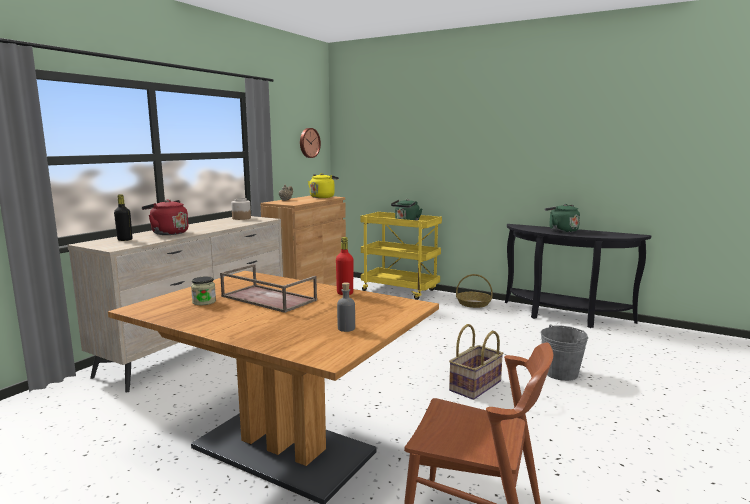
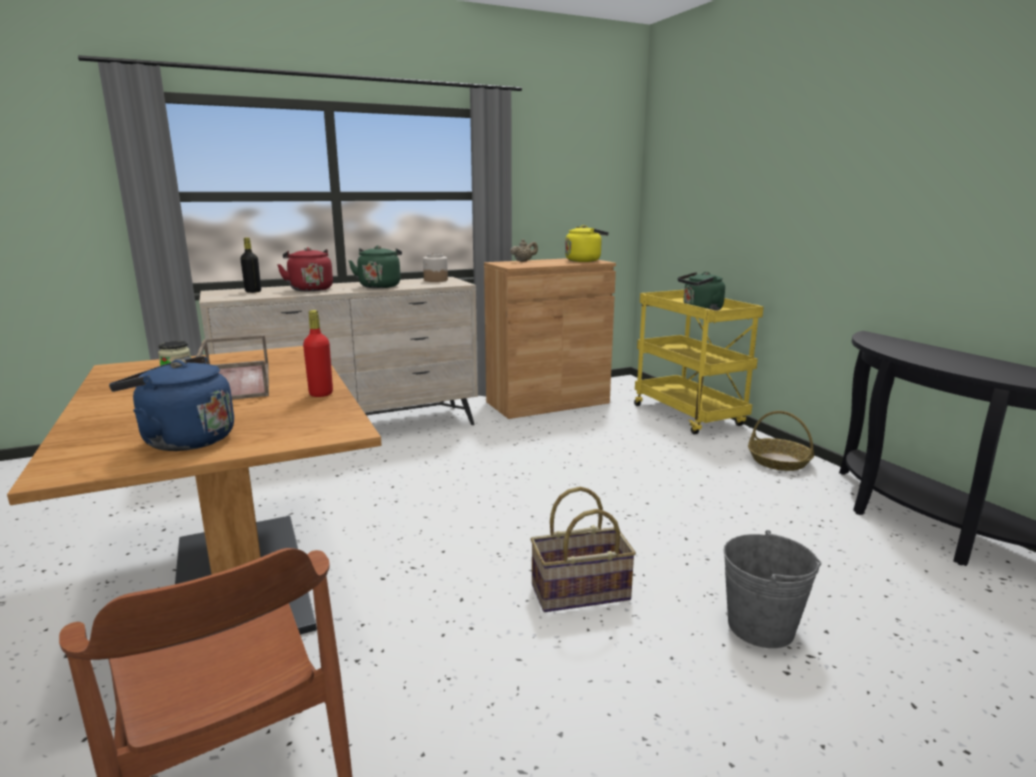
camera: 35 degrees right, 5 degrees up
wall clock [300,128,321,158] -> none
grey bottle [337,282,355,332] -> blue kettle [109,356,234,451]
green kettle [545,204,580,233] -> green kettle moved to [348,246,402,288]

